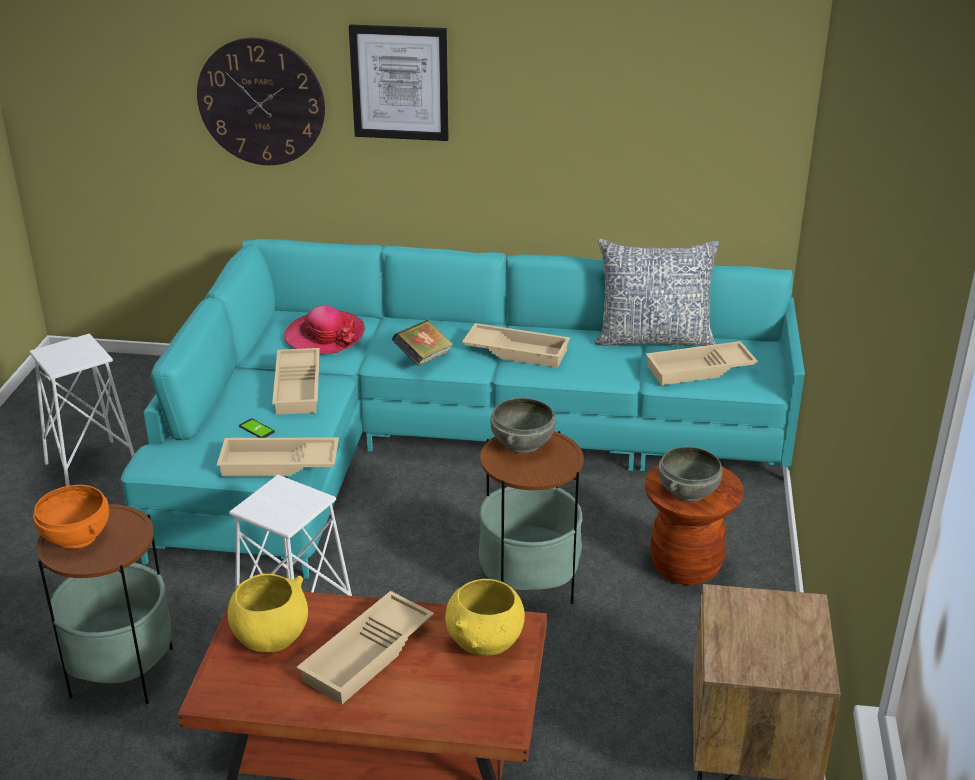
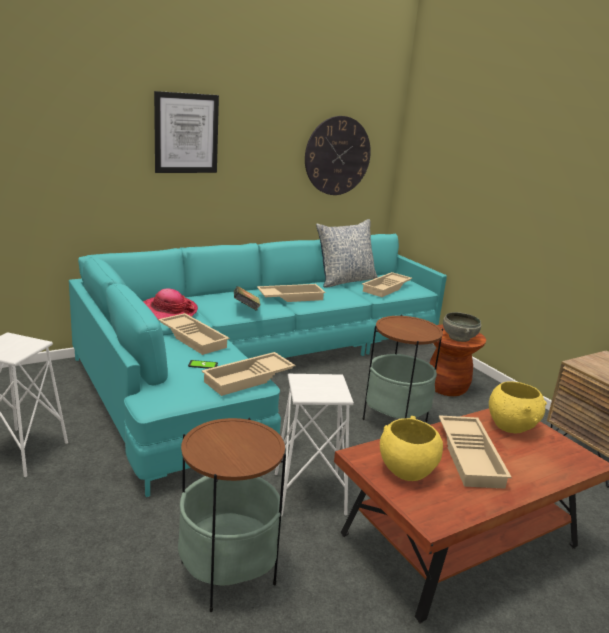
camera: 40 degrees left, 10 degrees down
orange bowl [33,485,109,549] -> none
wall clock [197,38,325,165] -> wall clock moved to [305,116,371,195]
grey bowl [490,398,556,454] -> none

